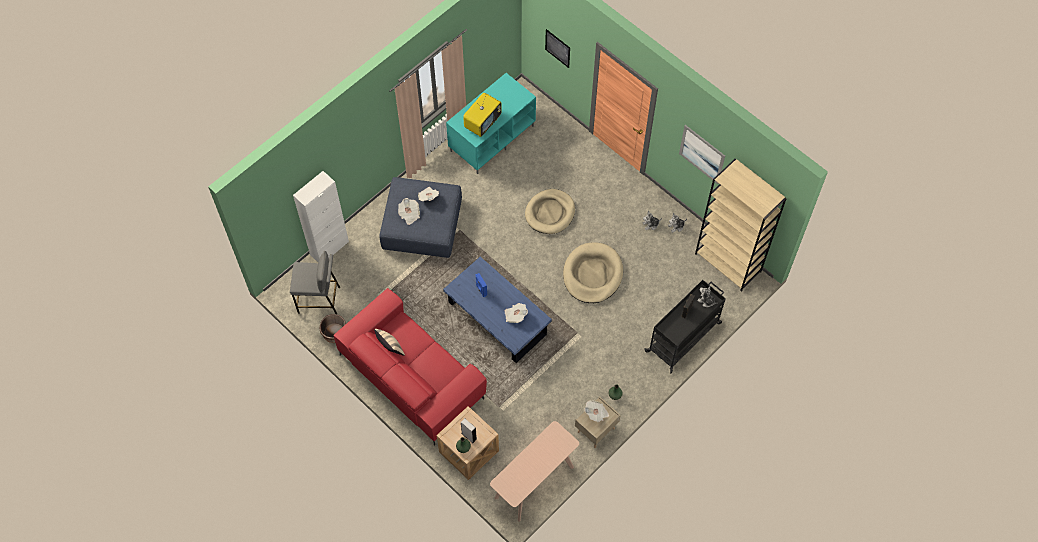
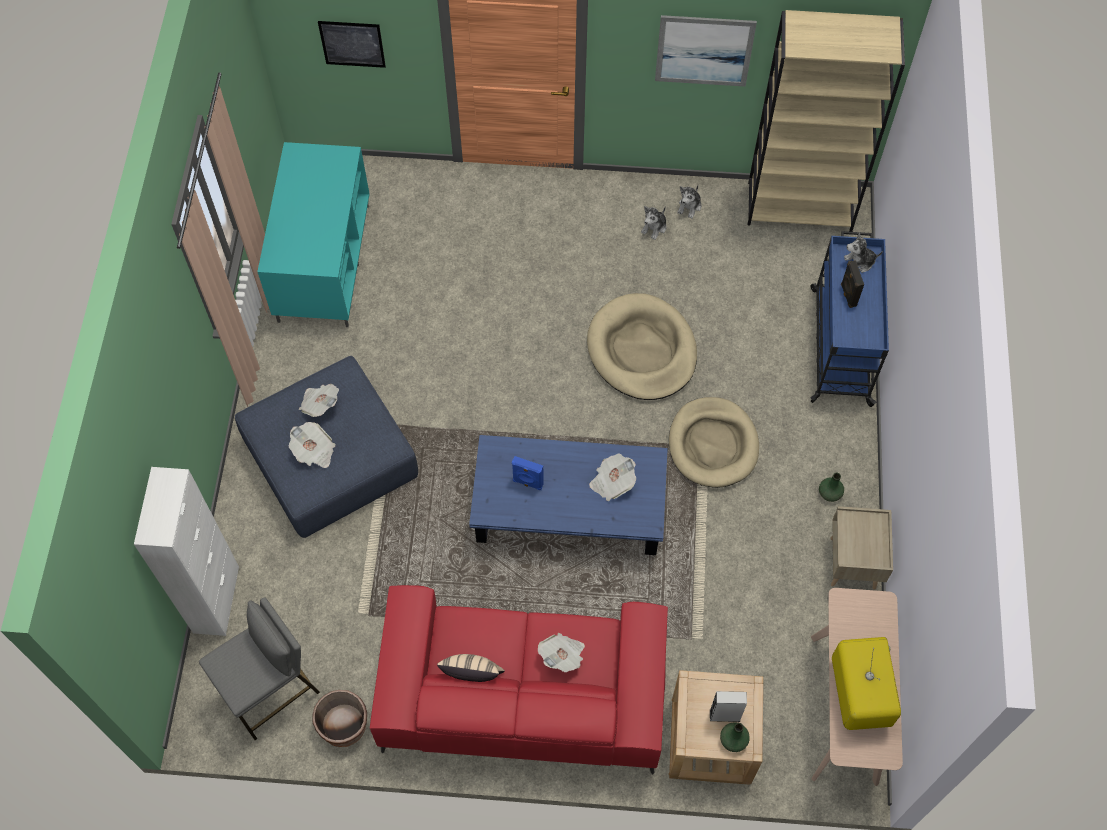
camera: 40 degrees left, 0 degrees up
television [463,93,502,137] -> television moved to [832,637,901,730]
beige dog bed [525,189,575,234] -> beige dog bed moved to [669,397,759,488]
newspaper [584,400,609,422] -> newspaper moved to [538,633,585,672]
black cart [644,280,726,374] -> blue cart [810,231,889,407]

